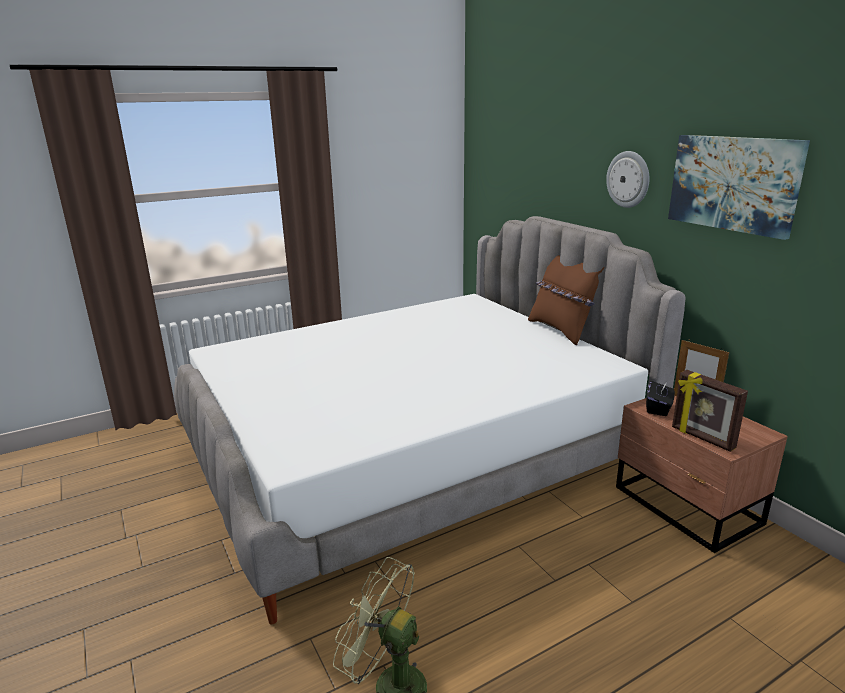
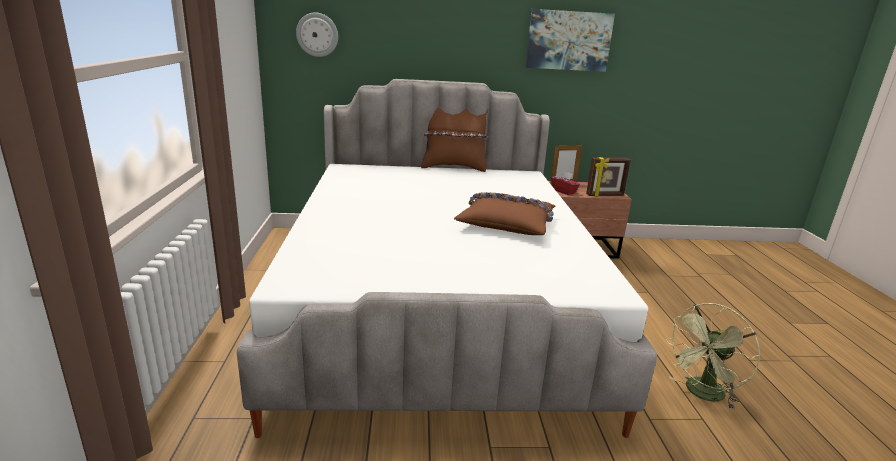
camera: 65 degrees left, 0 degrees up
wall clock [606,151,649,208] -> wall clock moved to [296,13,338,57]
black tissue box [646,381,675,416] -> red tissue box [551,171,580,195]
none -> brown pillow [454,192,556,235]

